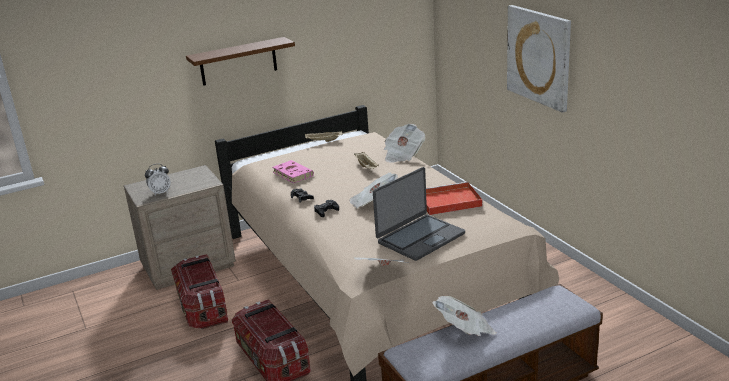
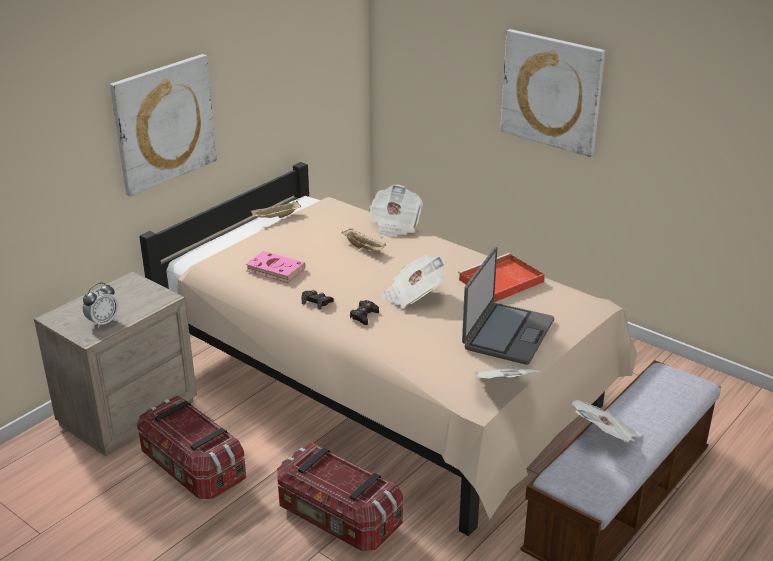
camera: 25 degrees left, 5 degrees up
brown shelf [186,37,295,86] -> picture [110,54,217,197]

